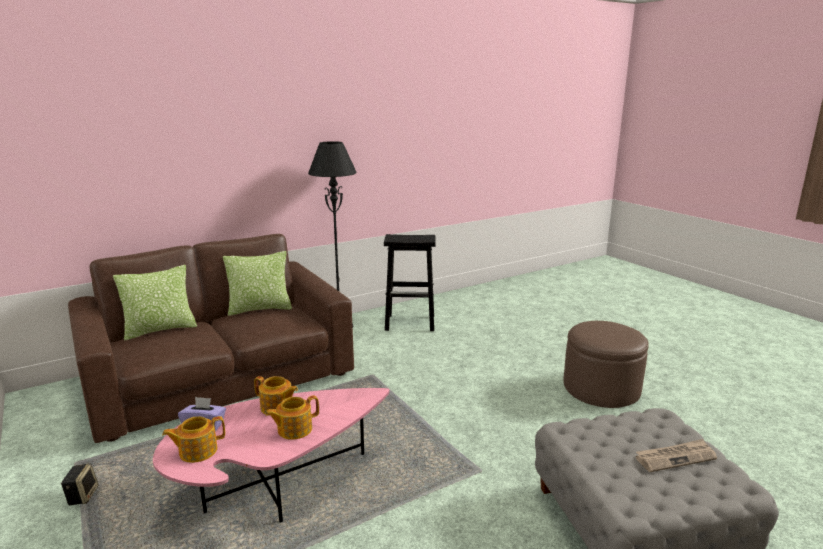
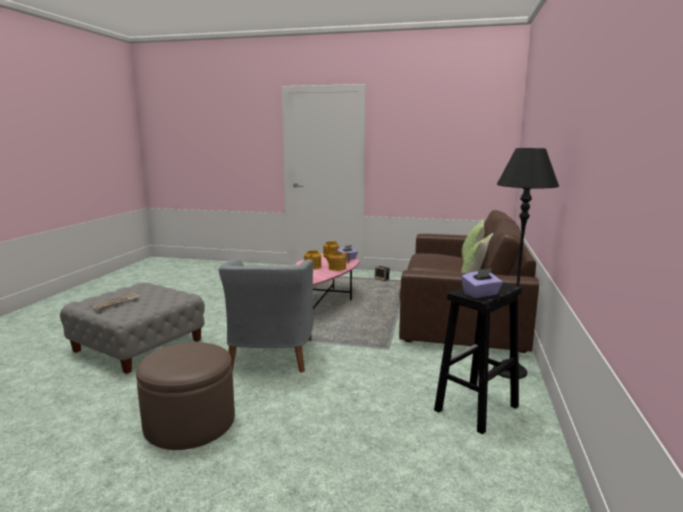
camera: 135 degrees right, 5 degrees down
none -> grey armchair [219,259,314,373]
none -> purple tissue box [461,268,503,298]

